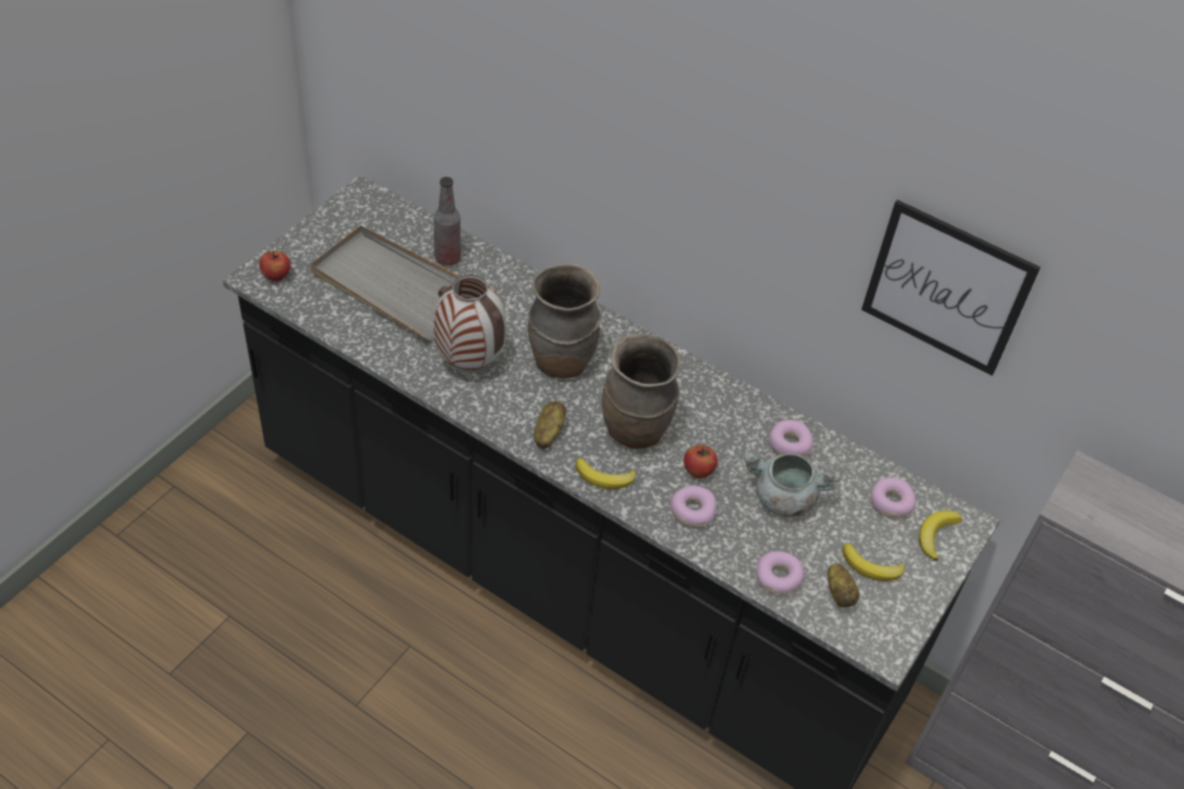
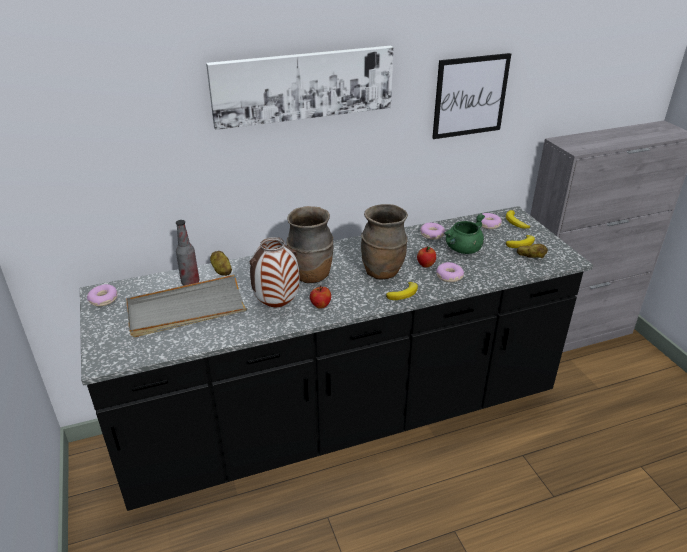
camera: 50 degrees left, 15 degrees down
apple [259,251,291,281] -> apple moved to [310,285,331,309]
potato [534,401,566,449] -> potato moved to [210,251,232,276]
grey cooking pot [743,450,841,517] -> green cooking pot [444,213,485,254]
donut [756,551,804,595] -> donut moved to [87,284,118,306]
none -> picture [206,46,394,130]

